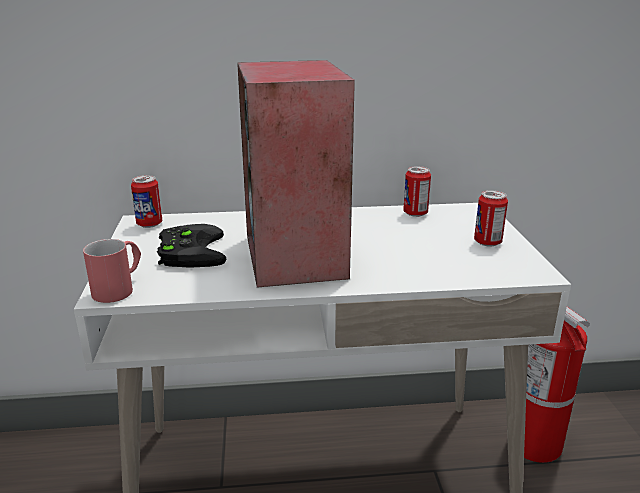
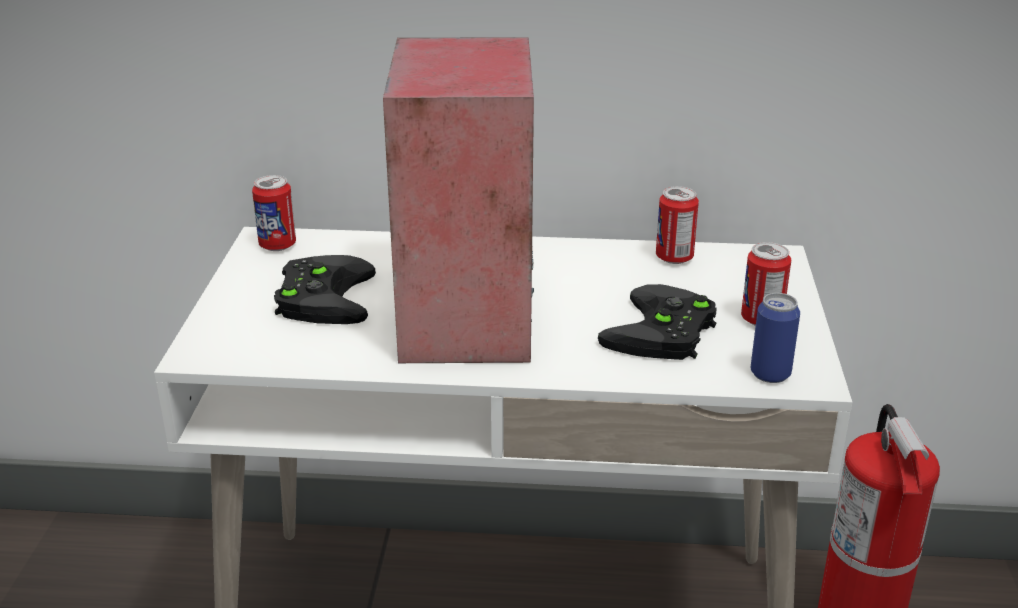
camera: 10 degrees right, 5 degrees up
red mug [83,239,141,303] -> none
none -> black game controller [598,284,717,360]
none -> can [751,293,800,383]

